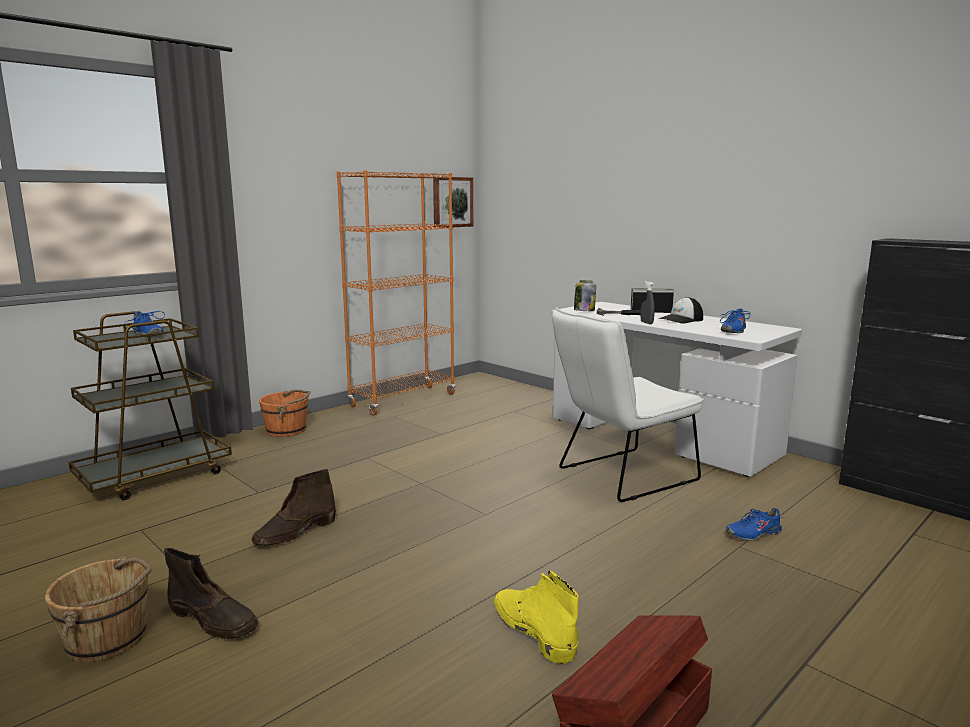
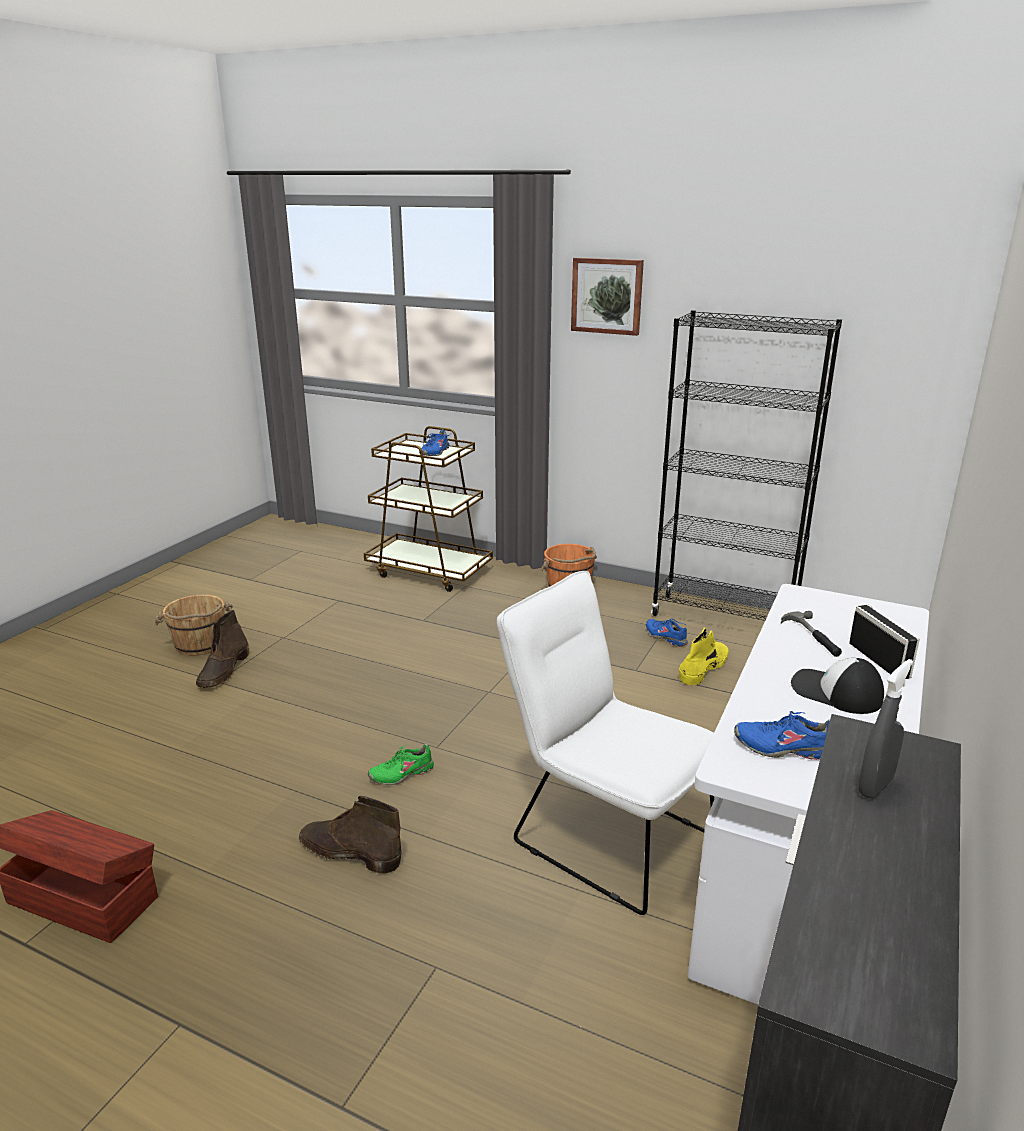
camera: 70 degrees right, 10 degrees up
brown boot [252,469,336,546] -> brown boot moved to [299,796,402,874]
orange bookcase [337,170,455,416] -> black bookcase [651,310,842,621]
picture [433,177,473,228] -> picture moved to [571,257,644,336]
yellow boot [494,571,579,664] -> yellow boot moved to [679,627,729,685]
jar [574,280,596,311] -> none
grey spray bottle [641,281,655,324] -> grey spray bottle moved to [858,659,913,799]
blue shoe [726,507,783,541] -> blue shoe moved to [646,619,688,647]
none -> green shoe [368,744,434,785]

